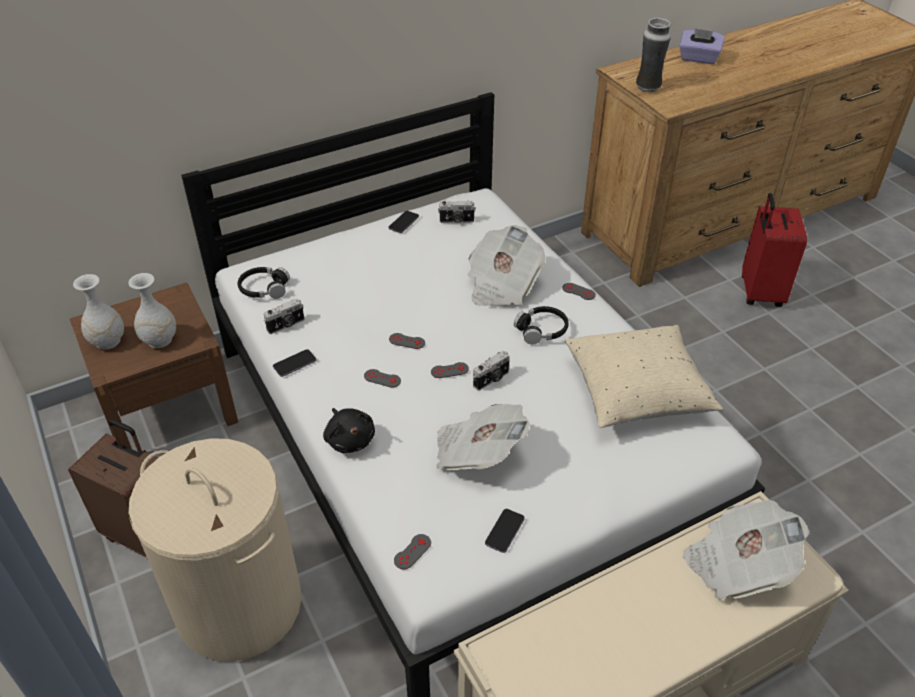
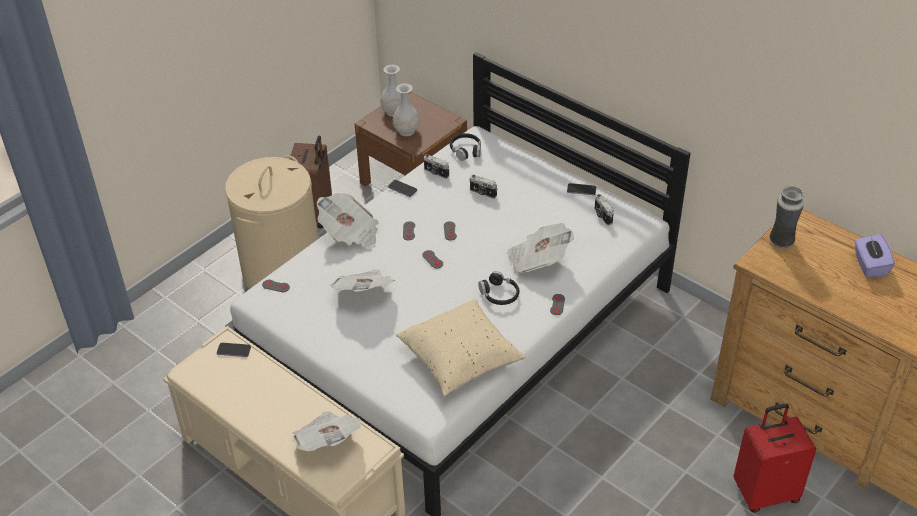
camera: 70 degrees right, 0 degrees up
black plush toy [323,408,375,453] -> newspaper [317,193,379,248]
camera [473,351,509,391] -> camera moved to [469,175,497,199]
phone [485,509,525,553] -> phone moved to [217,343,251,357]

